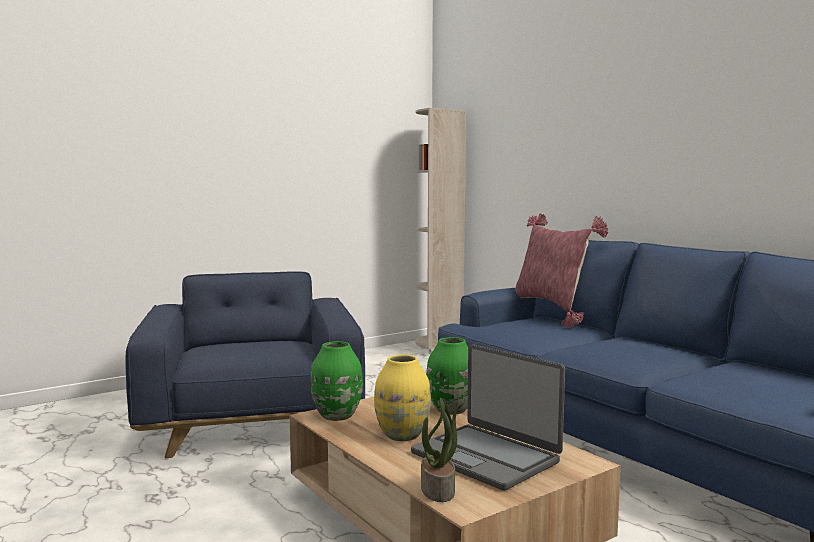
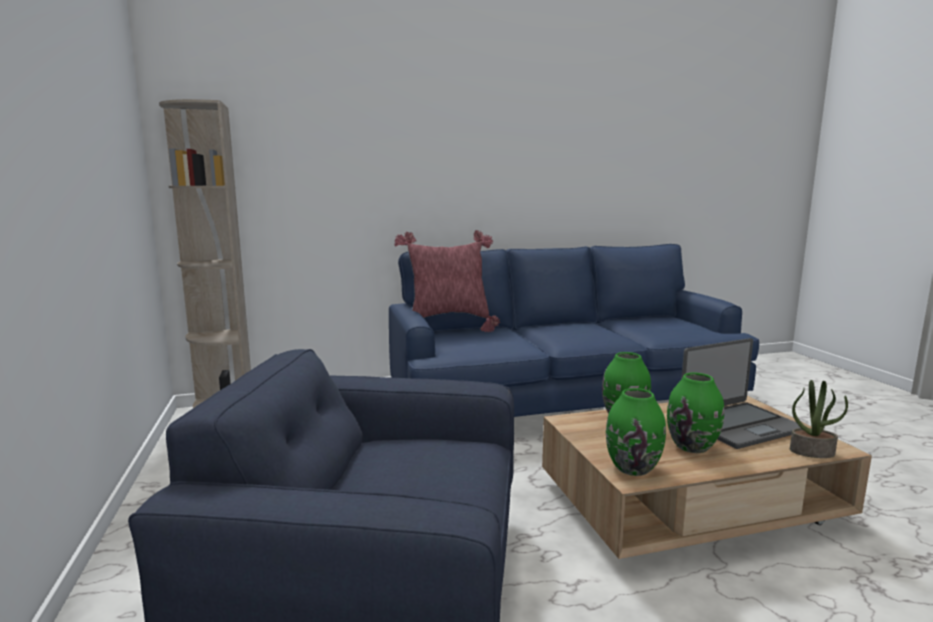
camera: 70 degrees left, 5 degrees up
yellow vase [374,355,431,442] -> green vase [667,373,724,453]

